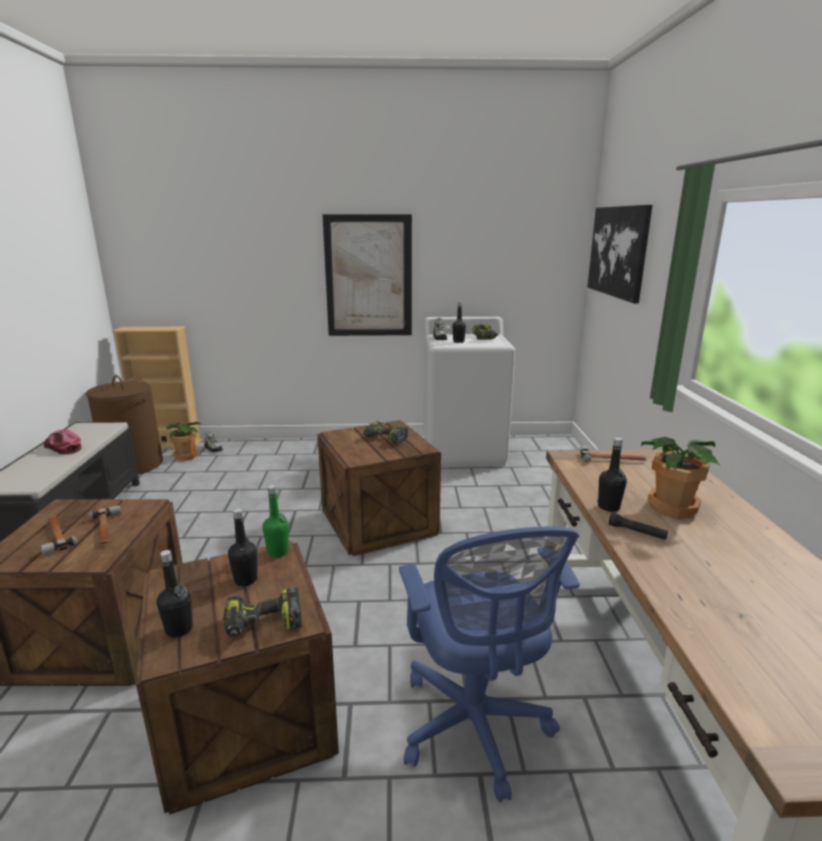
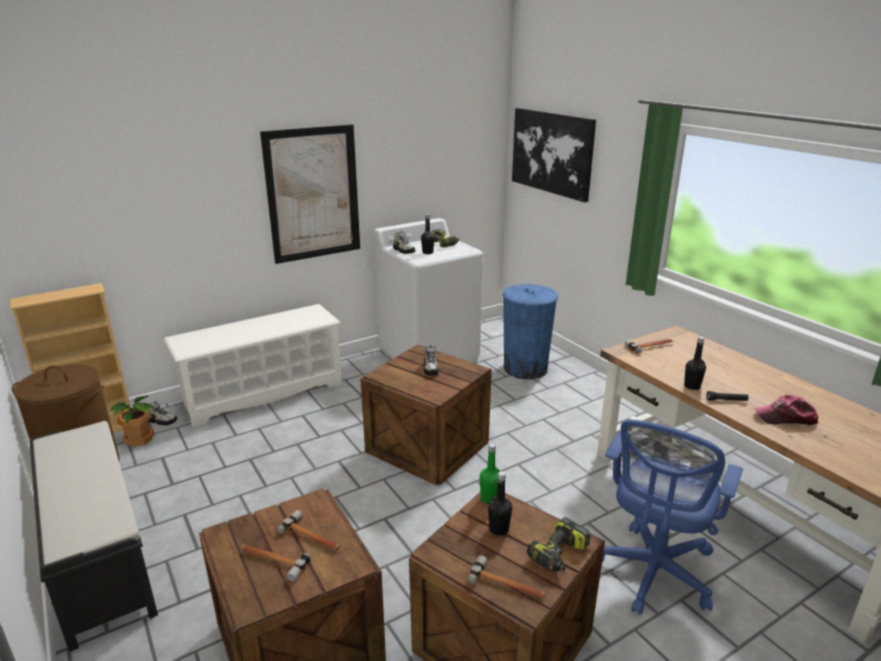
camera: 30 degrees left, 5 degrees up
cap [44,429,81,455] -> cap moved to [754,395,818,425]
black bottle [156,550,193,638] -> hammer [467,555,545,598]
power drill [363,421,408,445] -> shoe [424,344,439,375]
blue office chair [399,526,580,802] -> blue office chair turned 75 degrees clockwise [602,420,743,615]
potted plant [641,437,721,519] -> none
none -> white shoe rack [164,304,342,427]
none -> blue trash can [502,284,558,379]

